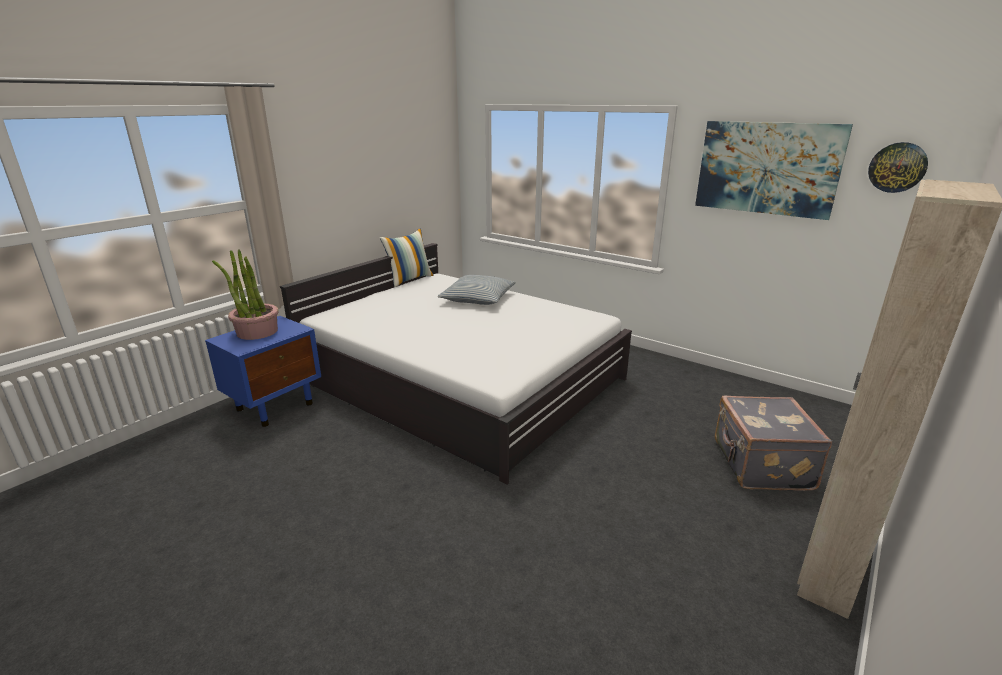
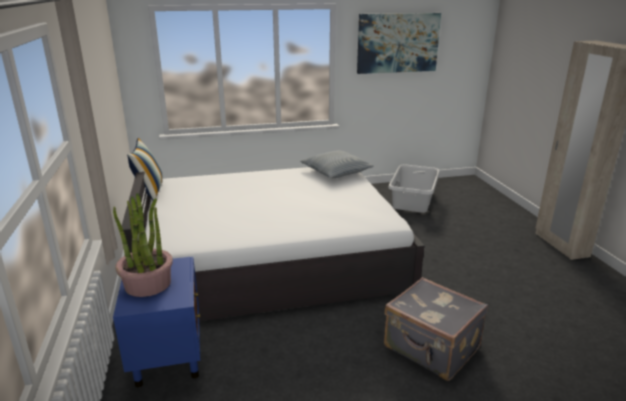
camera: 50 degrees left, 0 degrees up
pillow [438,275,516,305] -> pillow moved to [300,151,374,178]
grey suitcase [715,396,832,491] -> grey suitcase moved to [384,277,488,381]
wall clock [868,142,928,193] -> none
none -> grey laundry basket [388,164,440,213]

